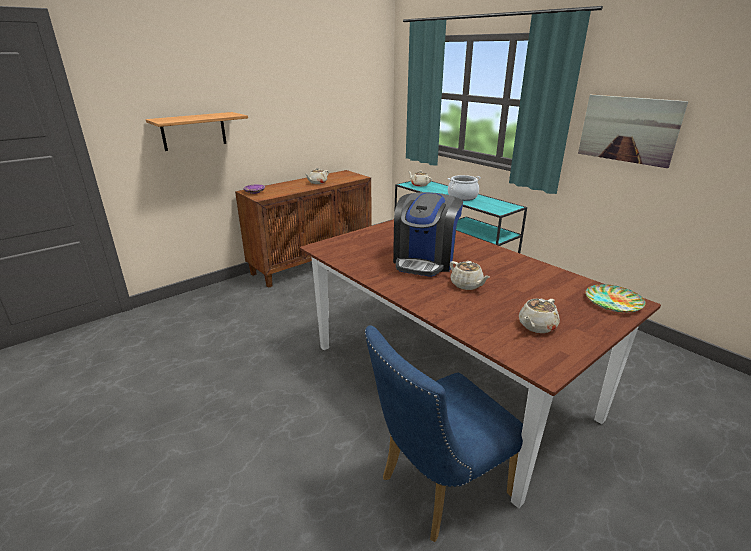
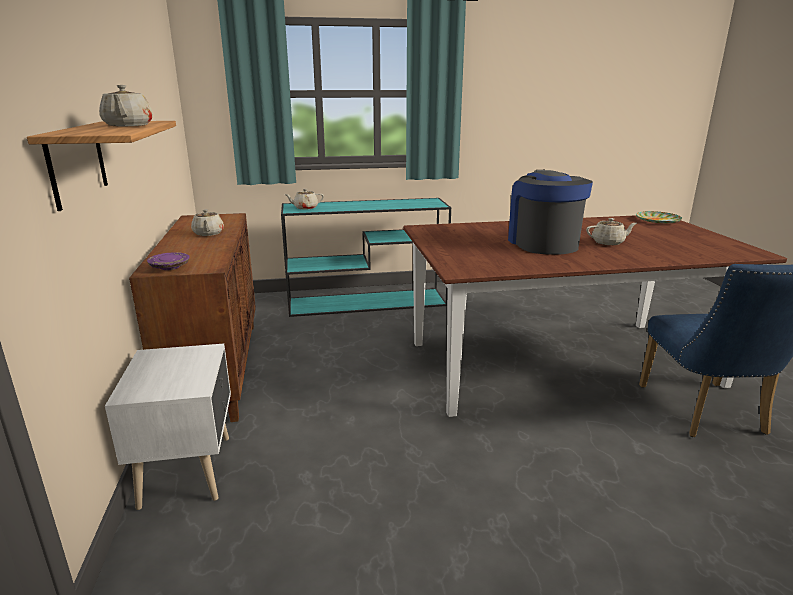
camera: 60 degrees left, 5 degrees down
coffee machine [393,192,463,277] -> coffee machine turned 150 degrees counterclockwise [508,170,593,255]
cooking pot [448,175,481,201] -> none
beige teapot [519,299,560,333] -> beige teapot moved to [99,85,153,126]
picture [578,95,688,168] -> none
none -> white nightstand [105,344,231,510]

